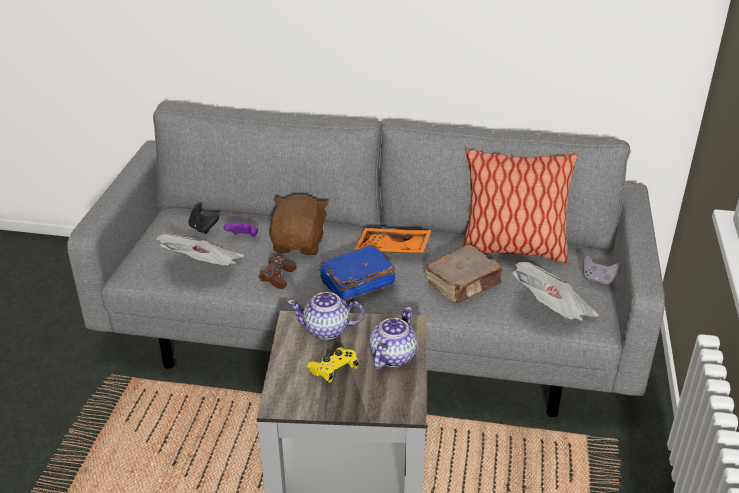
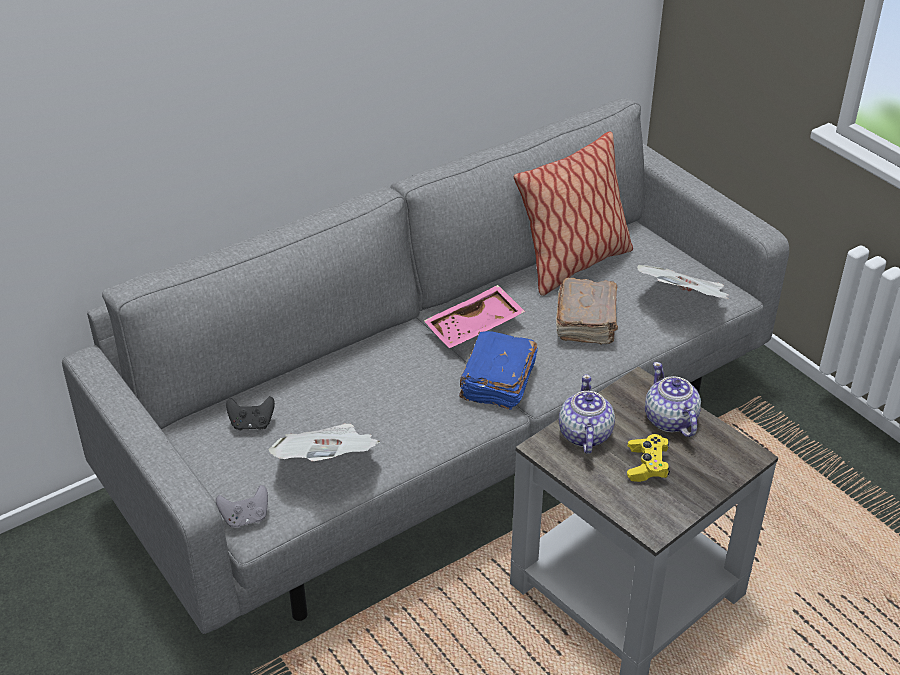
camera: 45 degrees left, 5 degrees up
purple game controller [224,222,258,237] -> none
brown game controller [259,256,296,289] -> none
brown plush toy [269,195,329,255] -> none
teapot [287,292,365,340] -> teapot turned 135 degrees clockwise [559,374,615,454]
orange tray [354,228,432,254] -> pink tray [424,285,525,348]
grey game controller [583,255,621,285] -> grey game controller moved to [216,485,268,528]

